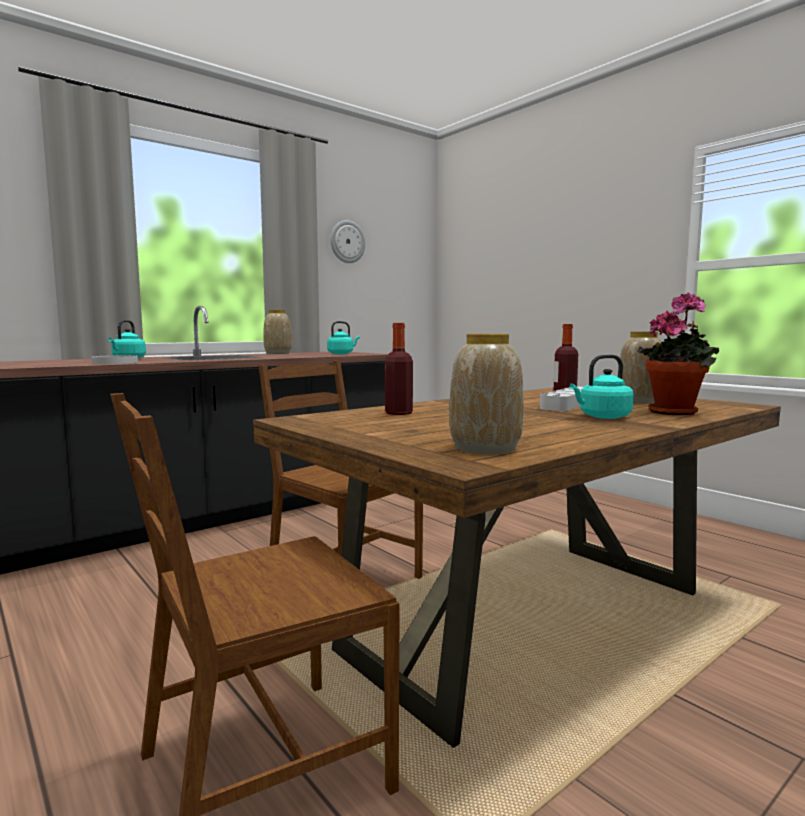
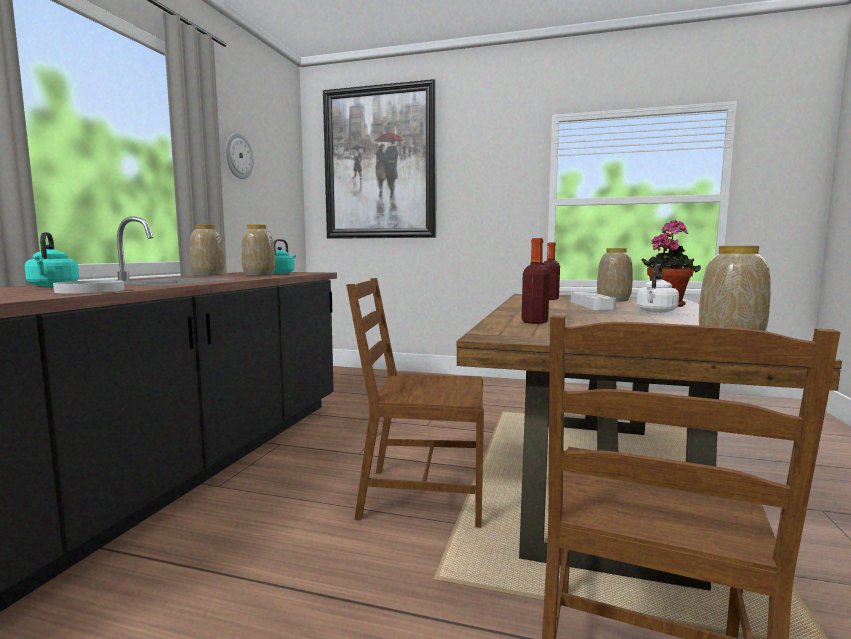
camera: 35 degrees left, 0 degrees up
turquoise kettle [570,354,634,419] -> white kettle [637,264,679,313]
none -> vase [241,224,275,276]
none -> picture [323,79,437,239]

